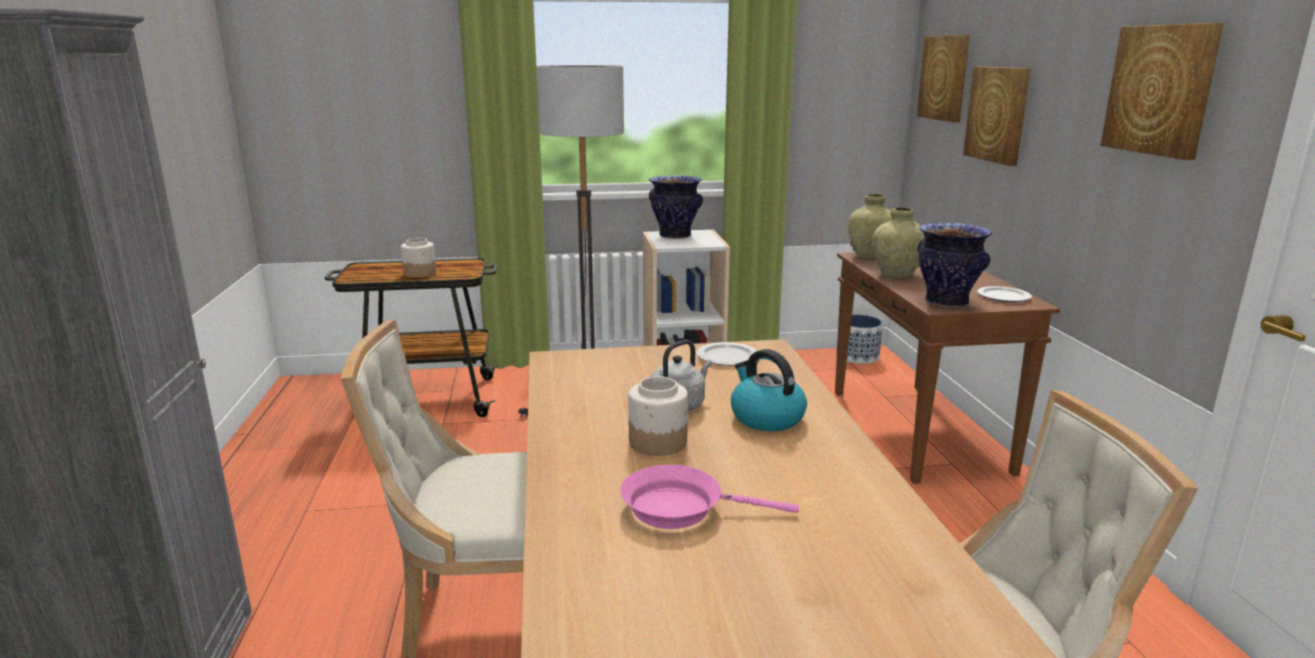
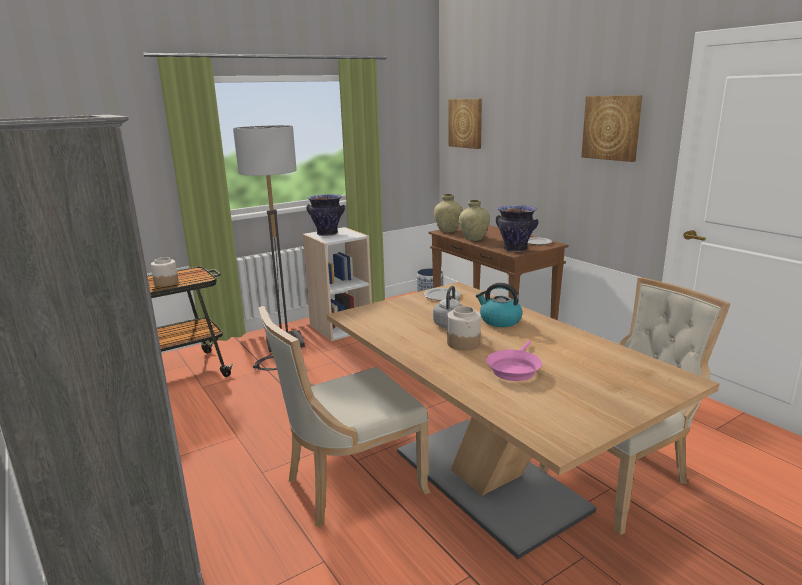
camera: 25 degrees left, 0 degrees up
pink frying pan [620,465,799,529] -> pink frying pan turned 45 degrees counterclockwise [487,340,542,381]
picture [963,66,1031,166] -> none

